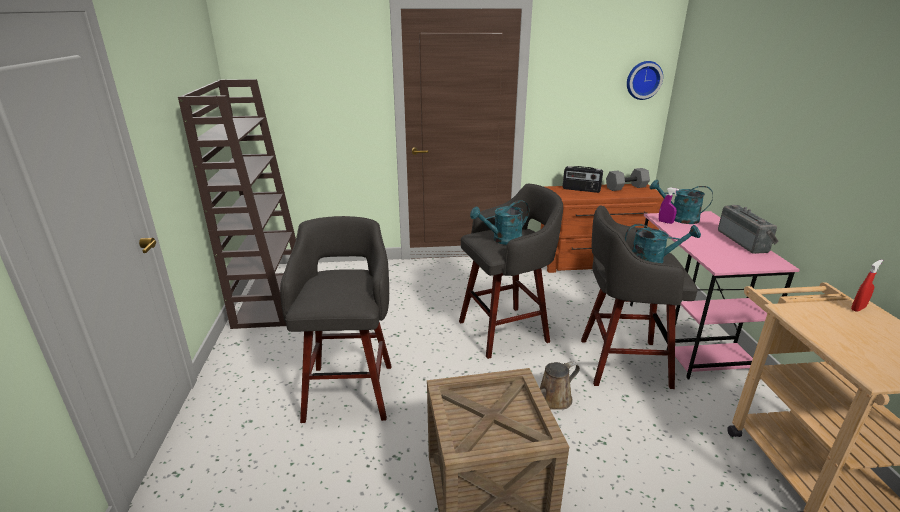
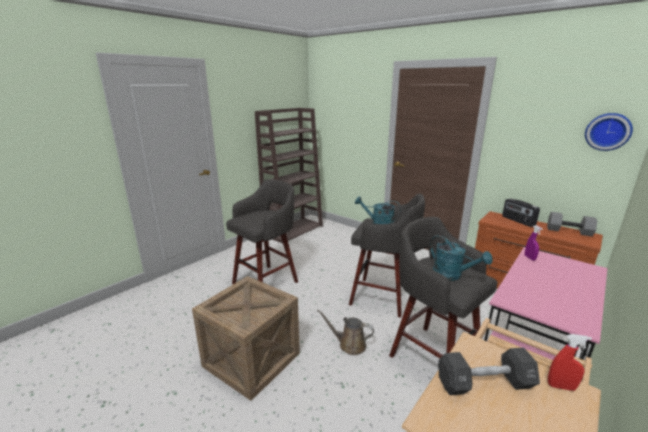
camera: 45 degrees right, 5 degrees down
turquoise watering can [649,180,713,224] -> none
radio [718,205,779,254] -> none
none -> black dumbbell [438,347,540,395]

